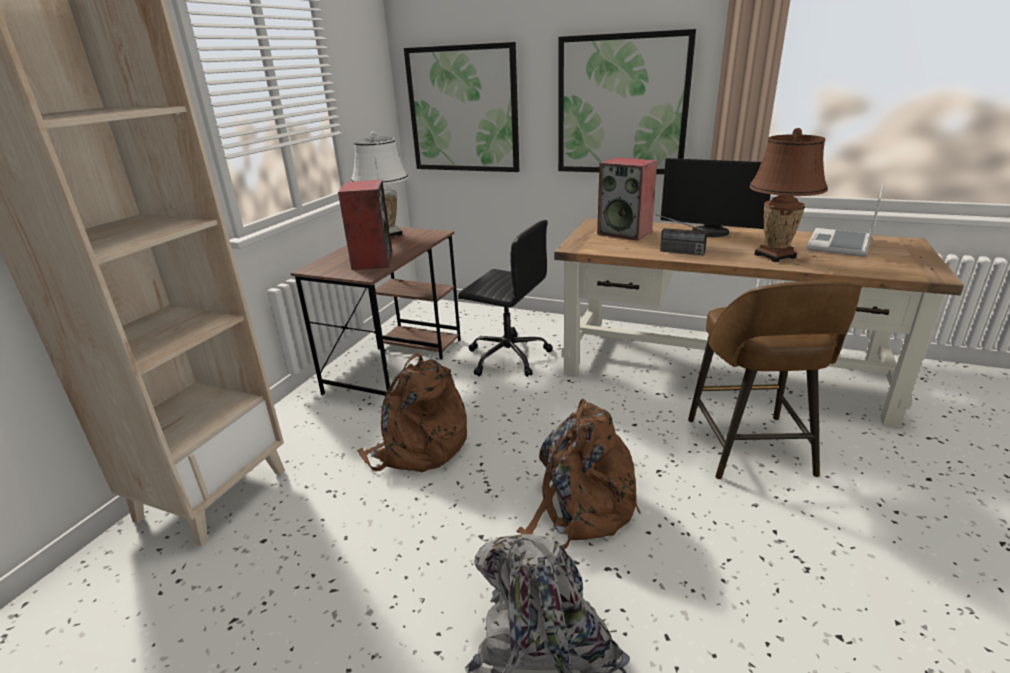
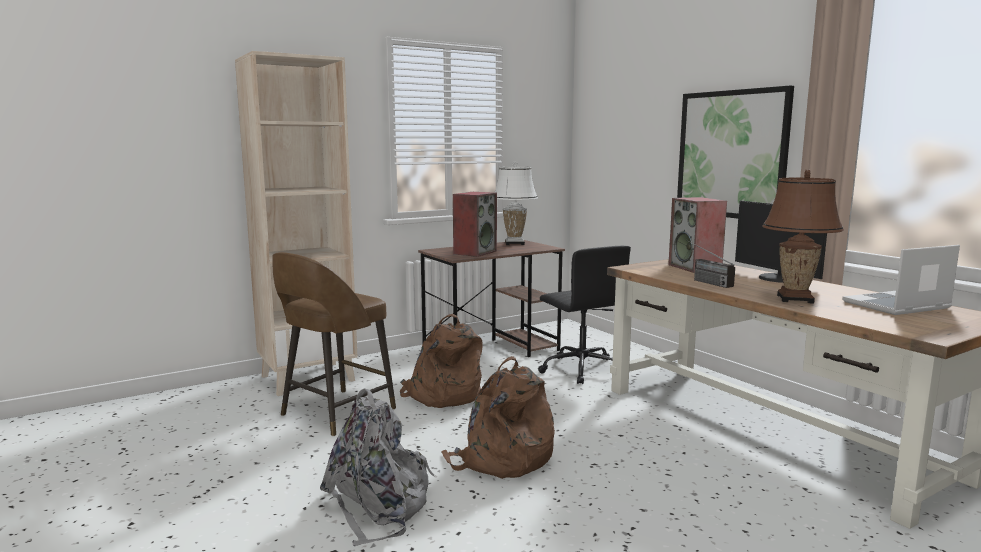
camera: 35 degrees right, 15 degrees down
picture [404,42,519,172] -> none
brown stool [688,280,862,479] -> brown stool moved to [272,252,396,436]

